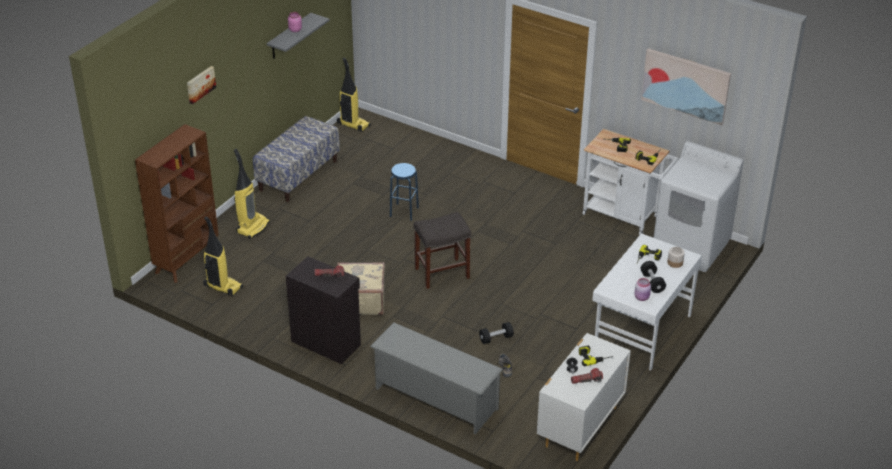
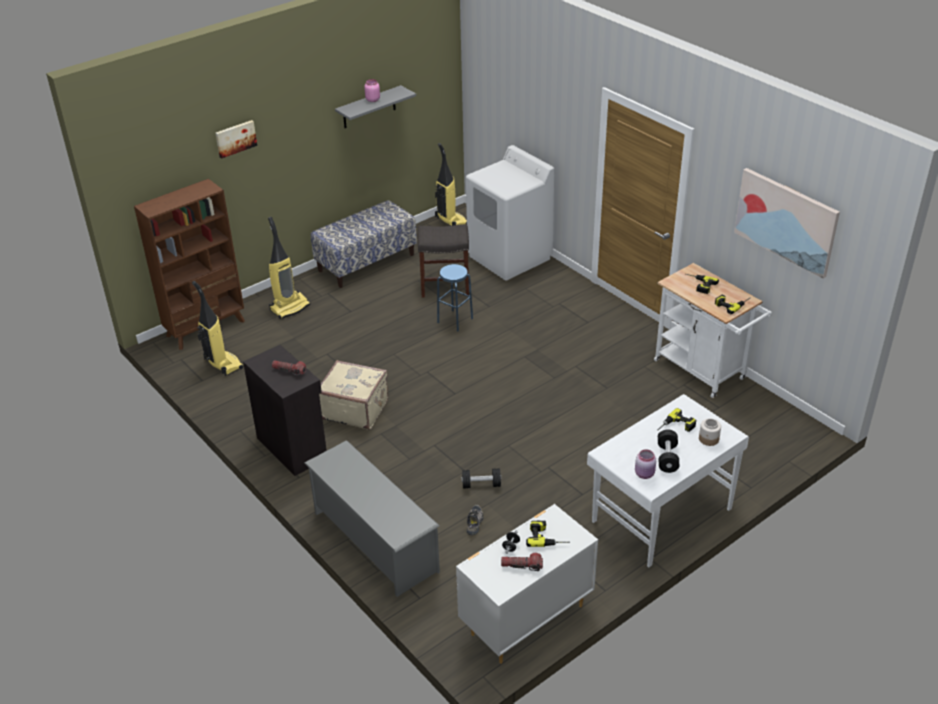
camera: 20 degrees right, 0 degrees up
grey stool [414,212,471,289] -> grey stool moved to [418,224,469,298]
white washing machine [654,141,744,272] -> white washing machine moved to [466,145,554,280]

